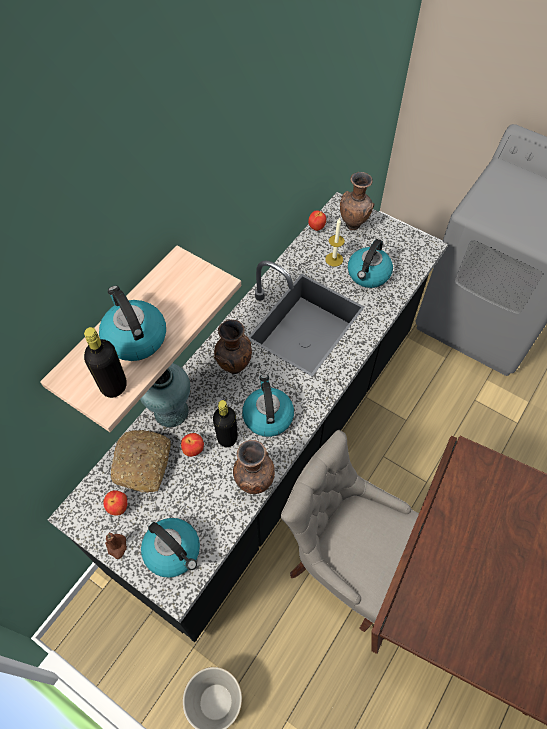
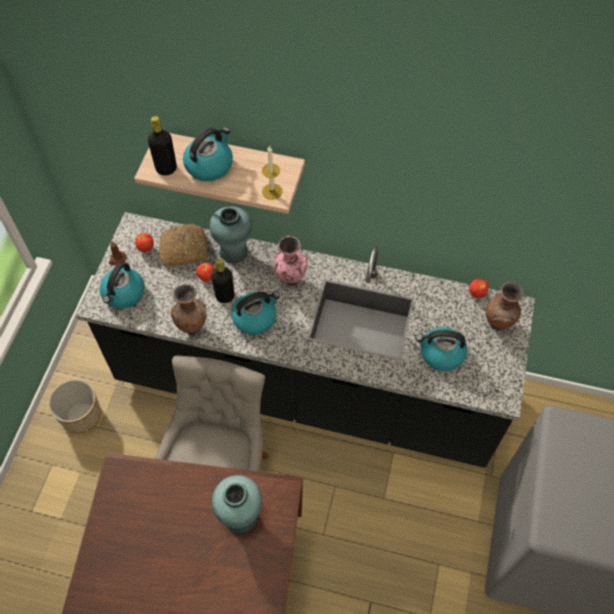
camera: 70 degrees right, 0 degrees up
brown vase [214,320,252,374] -> pink vase [273,236,308,286]
candle [325,218,344,267] -> candle moved to [262,145,282,200]
none -> turquoise vase [212,475,262,534]

